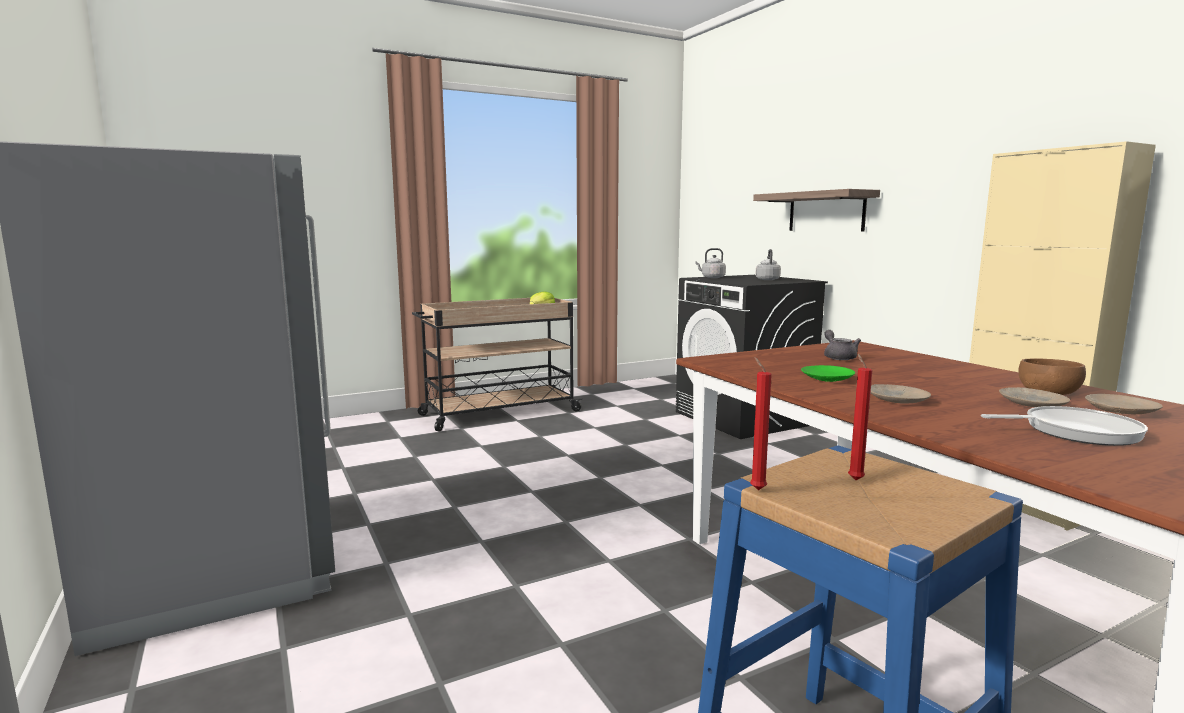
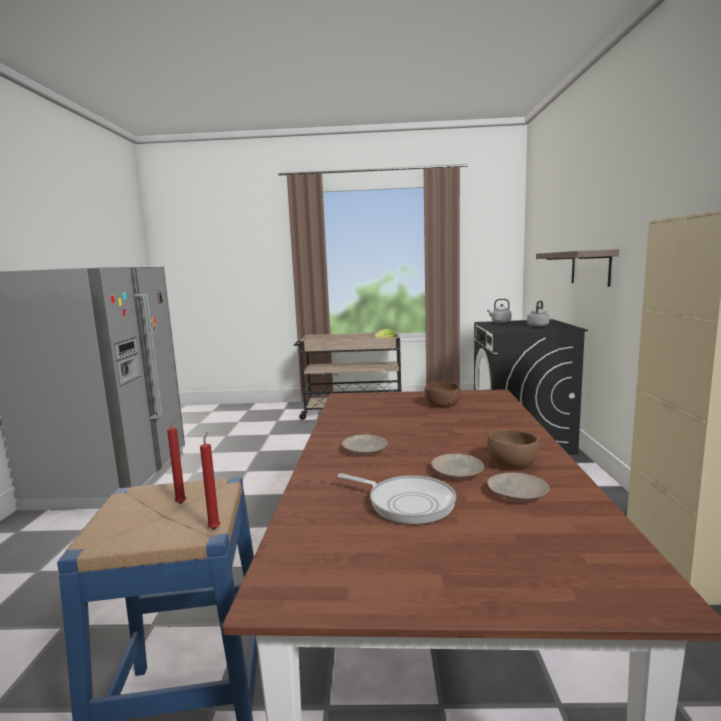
camera: 30 degrees right, 0 degrees up
red candle [750,357,772,490] -> red candle moved to [200,432,220,530]
green plate [801,365,855,382] -> none
grey teapot [824,330,861,360] -> brown bowl [424,382,461,407]

